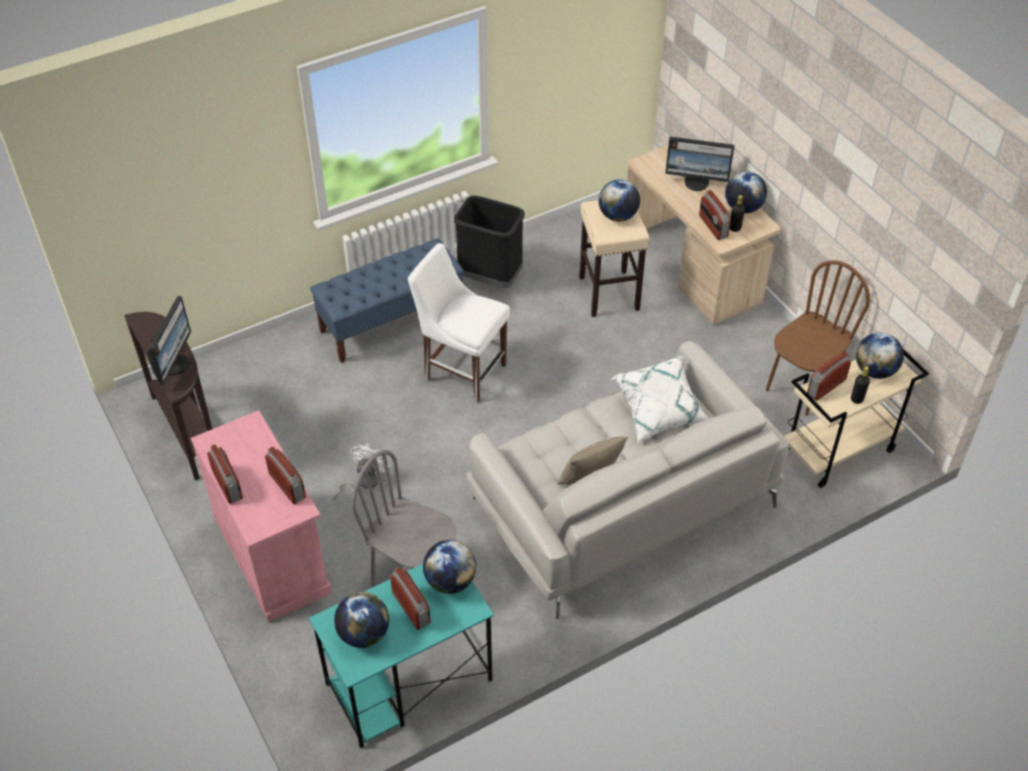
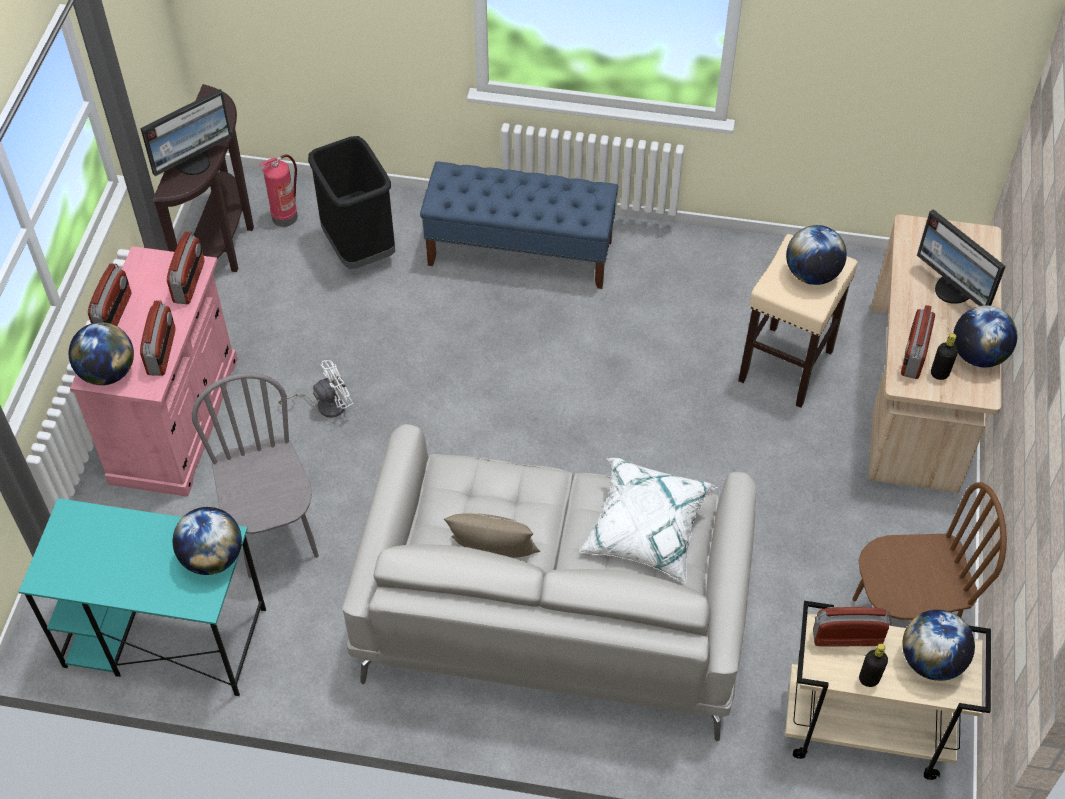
camera: 40 degrees right, 5 degrees up
globe [334,592,389,648] -> globe moved to [69,322,134,385]
radio [390,567,431,630] -> radio moved to [167,231,204,304]
white chair [408,243,510,403] -> none
black trash can [454,196,525,288] -> black trash can moved to [308,136,395,269]
none -> fire extinguisher [260,154,298,227]

